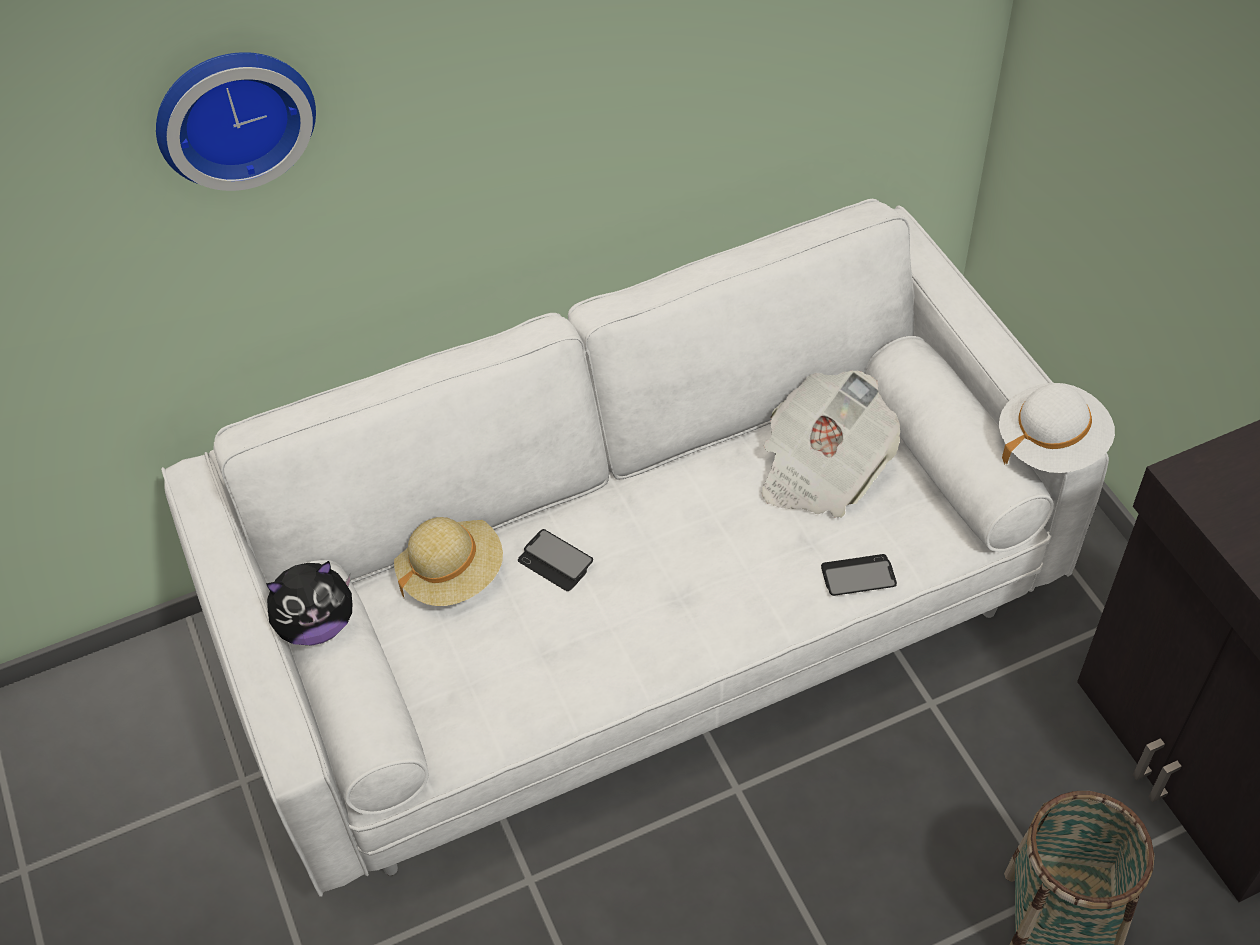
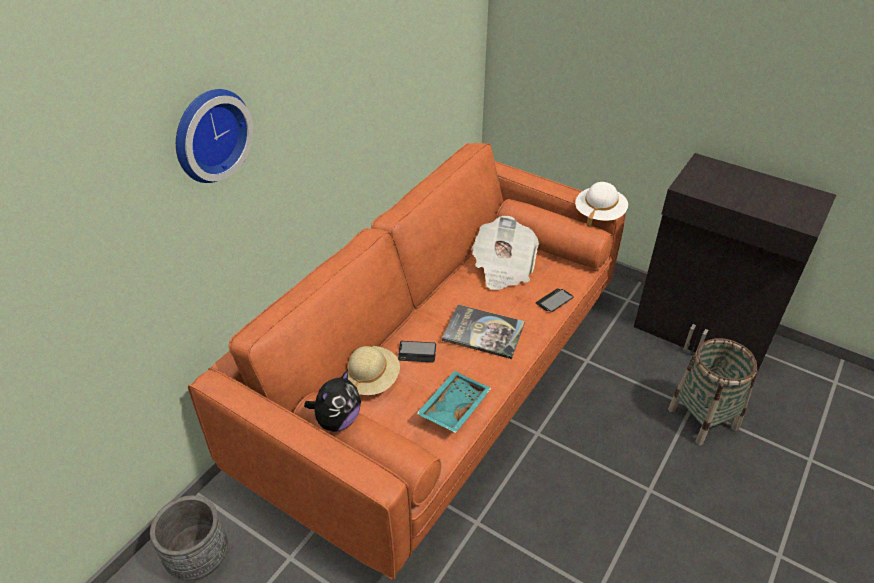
camera: 35 degrees left, 10 degrees down
white sofa [161,199,1109,897] -> orange sofa [188,143,626,580]
none -> grey planter [150,495,228,580]
none -> turquoise tray [416,371,492,433]
none -> book [442,304,525,359]

